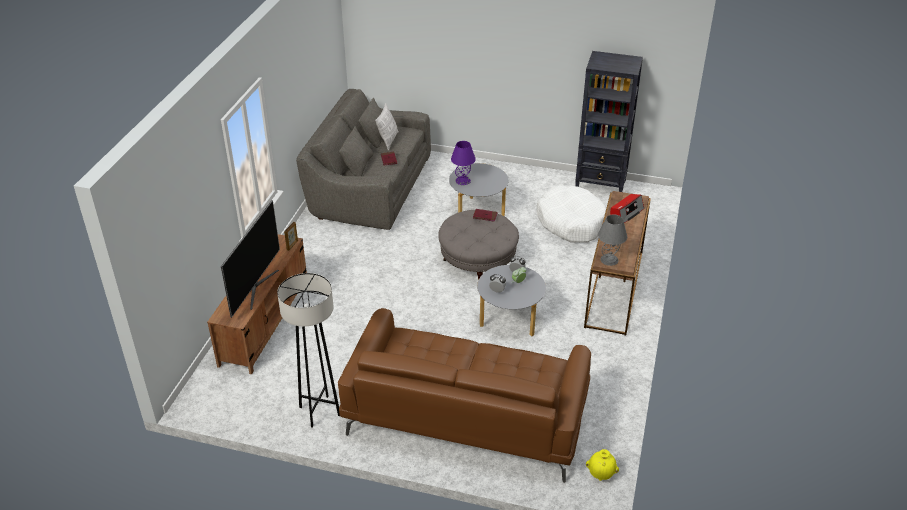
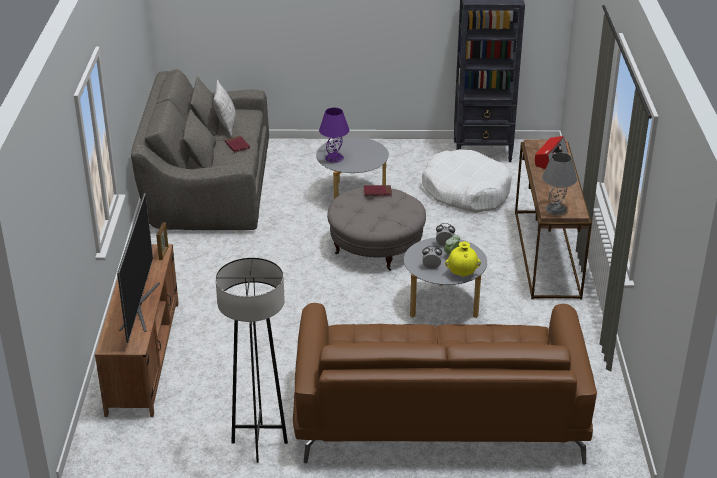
camera: 15 degrees left, 5 degrees down
yellow vase [586,449,619,481] -> yellow vase moved to [445,242,481,277]

